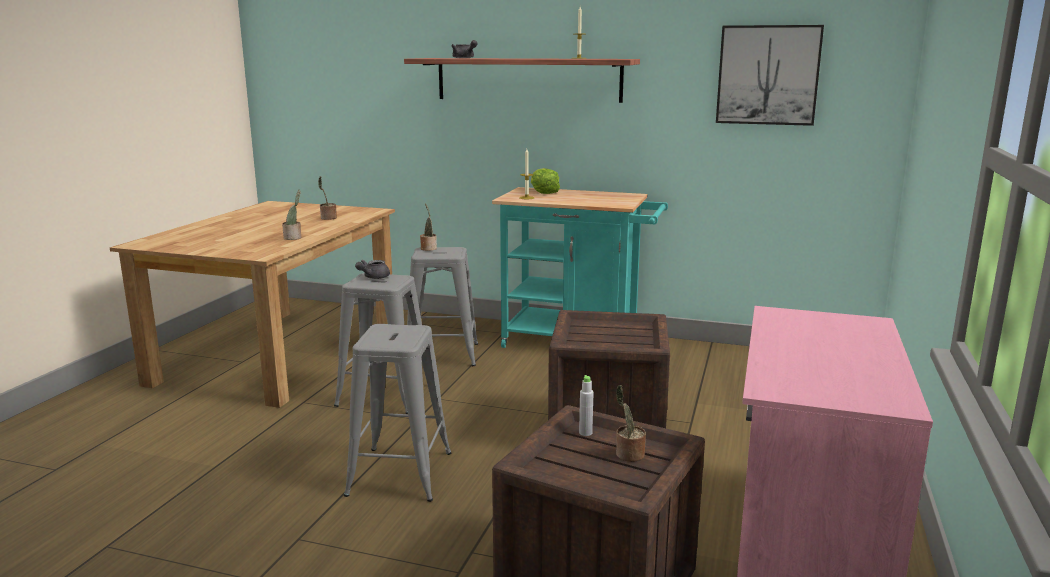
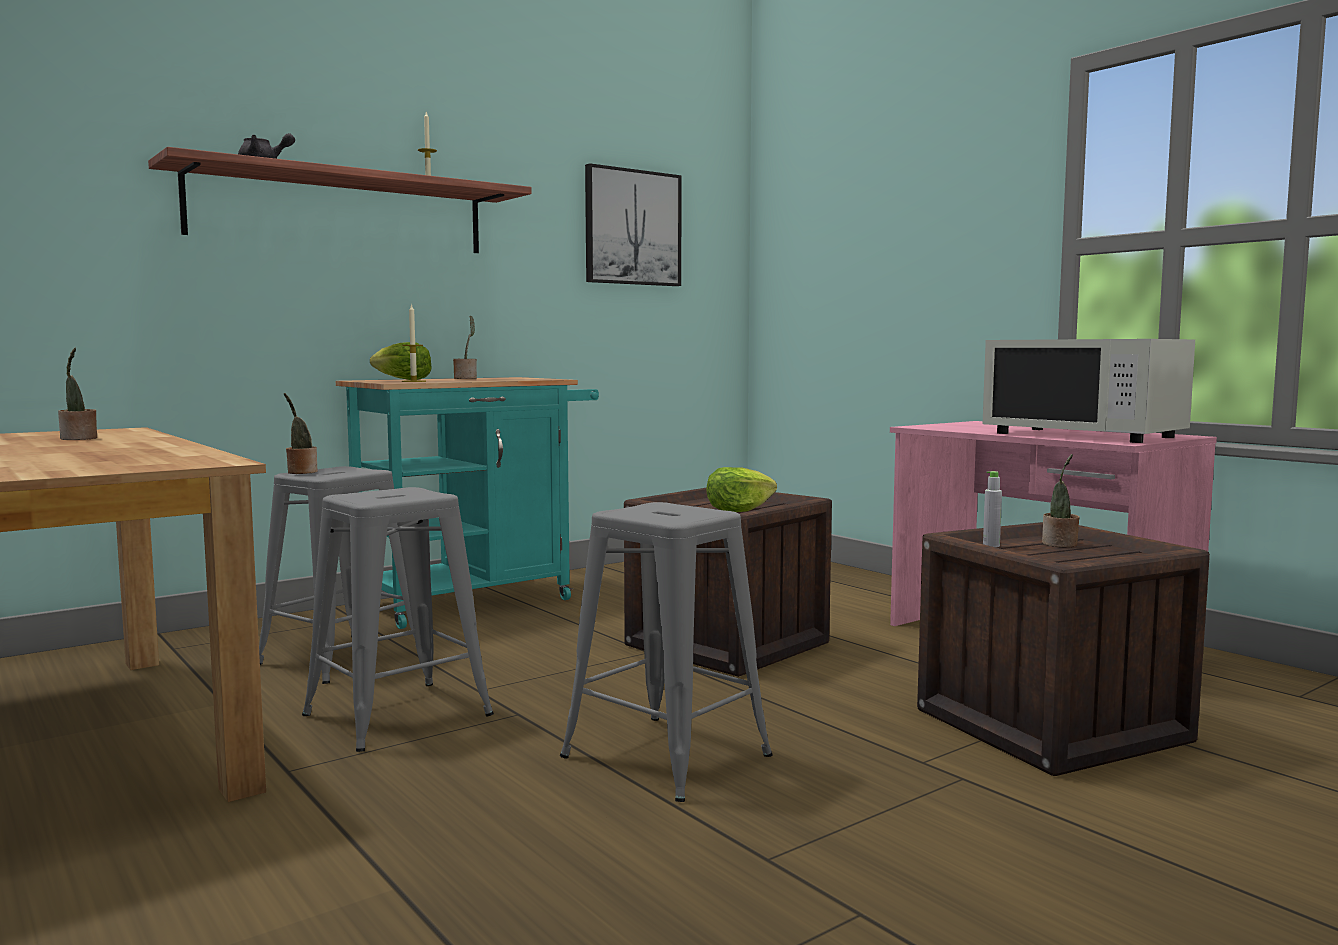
camera: 55 degrees left, 10 degrees down
potted plant [282,189,301,240] -> potted plant moved to [453,316,477,379]
grey teapot [355,260,390,279] -> none
none -> lettuce [706,467,777,512]
none -> white microwave [982,339,1195,443]

